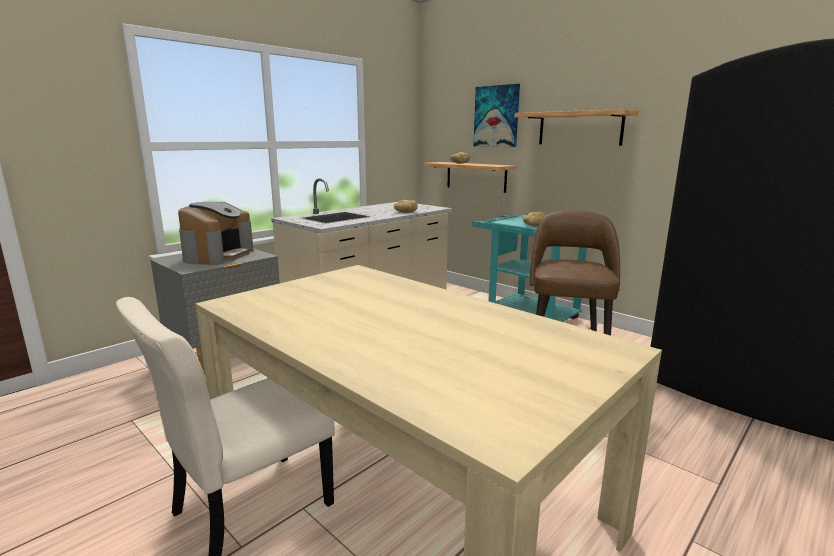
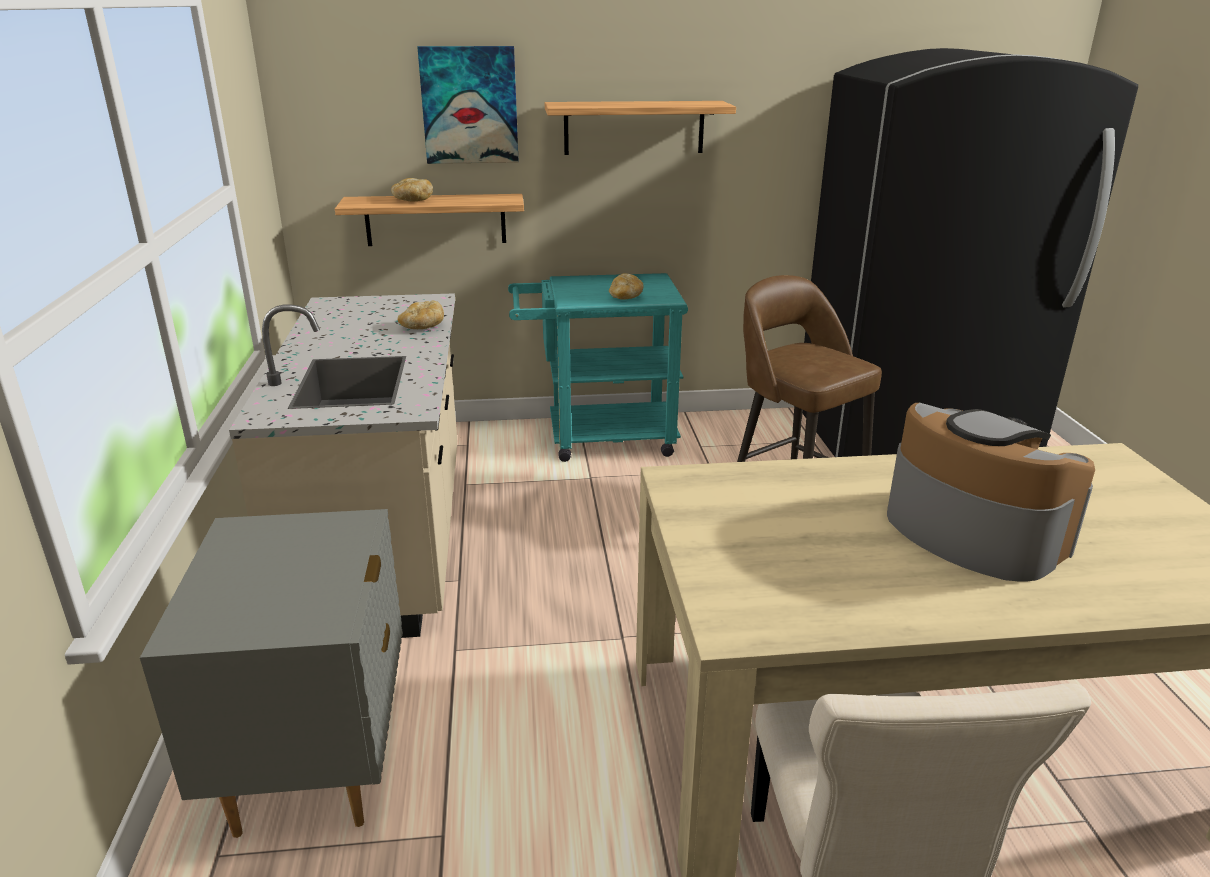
camera: 50 degrees left, 10 degrees up
coffee machine [178,202,254,265] -> coffee machine moved to [887,403,1095,582]

